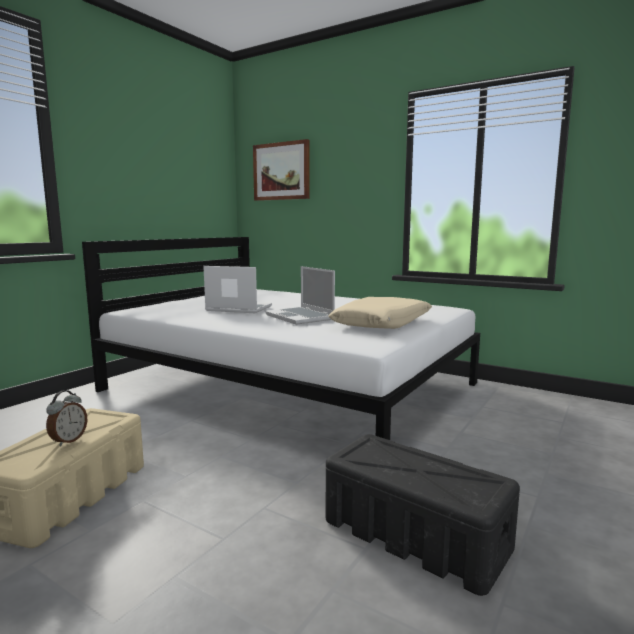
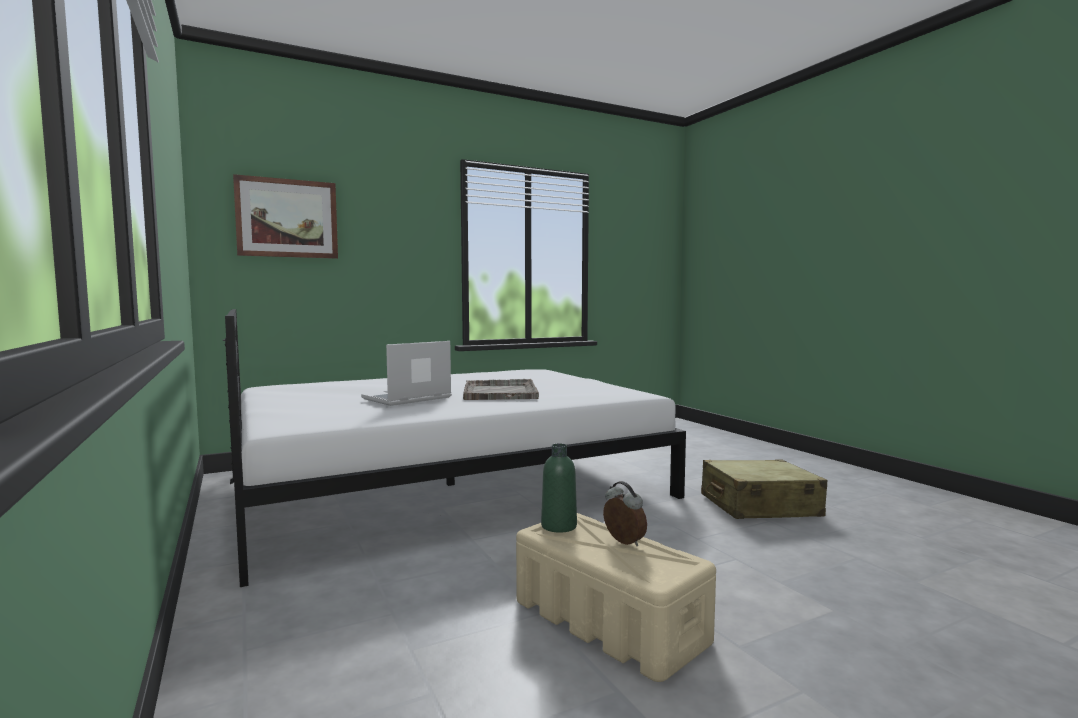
camera: 60 degrees left, 5 degrees down
laptop [265,266,335,325] -> grey tray [463,379,539,400]
black storage box [326,434,520,596] -> beige suitcase [701,459,827,519]
beige pillow [328,297,432,329] -> none
none -> green bottle [541,443,577,533]

